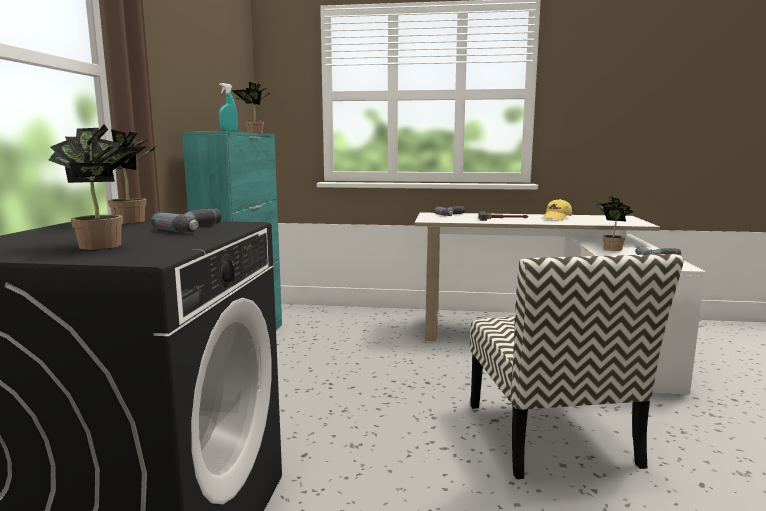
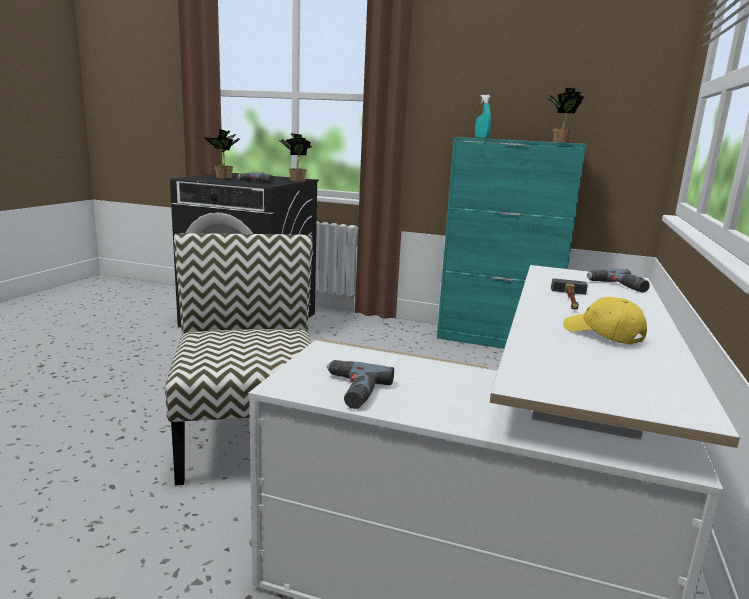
camera: 100 degrees right, 5 degrees up
chair [470,254,684,479] -> chair turned 75 degrees clockwise [165,233,313,486]
potted plant [596,196,633,251] -> none

